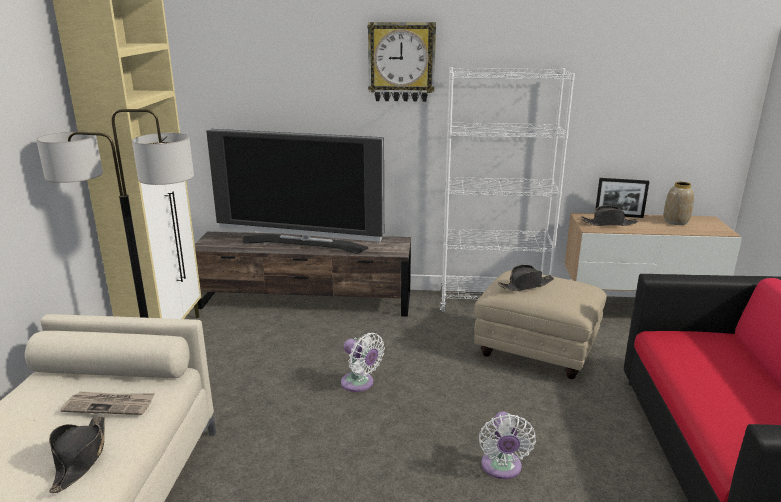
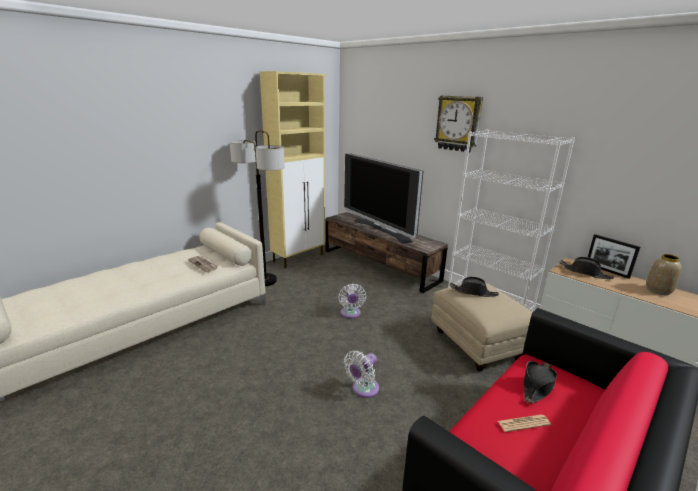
camera: 40 degrees right, 0 degrees up
black hat [49,416,105,493] -> black hat moved to [524,361,557,403]
none -> newspaper [498,414,551,432]

